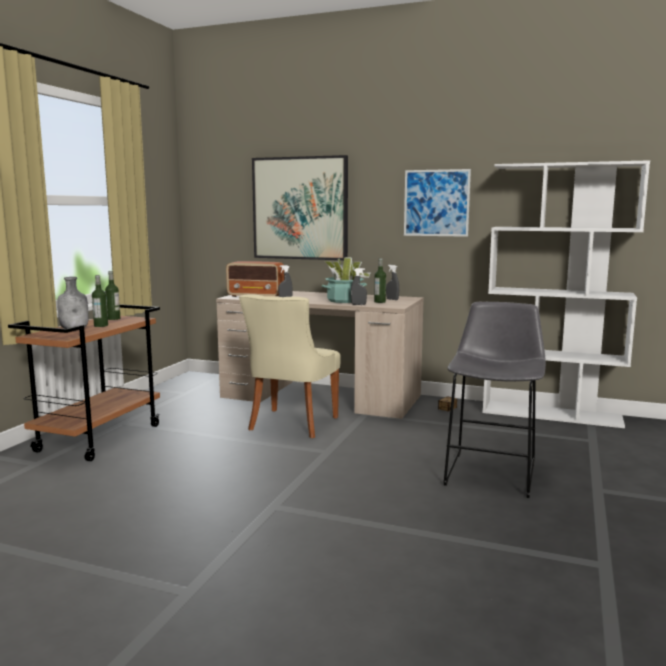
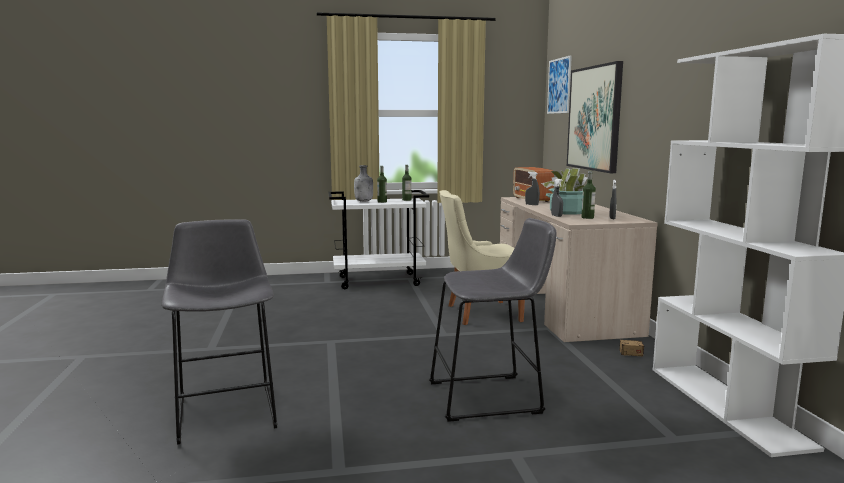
camera: 60 degrees right, 0 degrees up
brown cart [8,304,160,461] -> white cart [328,190,429,289]
picture [404,169,471,237] -> picture moved to [547,55,572,114]
none -> grey stool [161,219,277,445]

